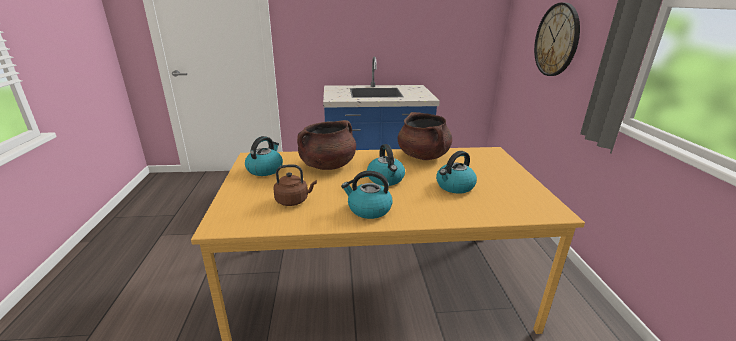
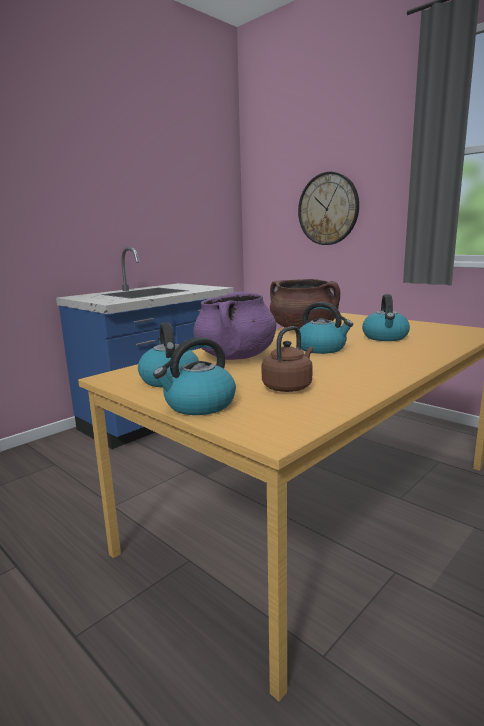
camera: 40 degrees left, 10 degrees down
brown cooking pot [297,120,356,170] -> purple cooking pot [193,291,276,360]
kettle [341,171,393,219] -> kettle moved to [153,337,236,415]

